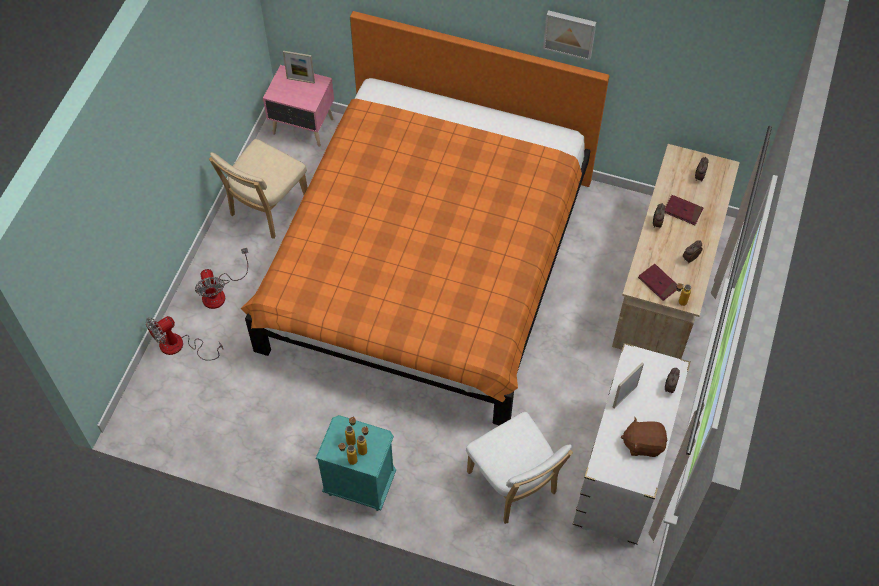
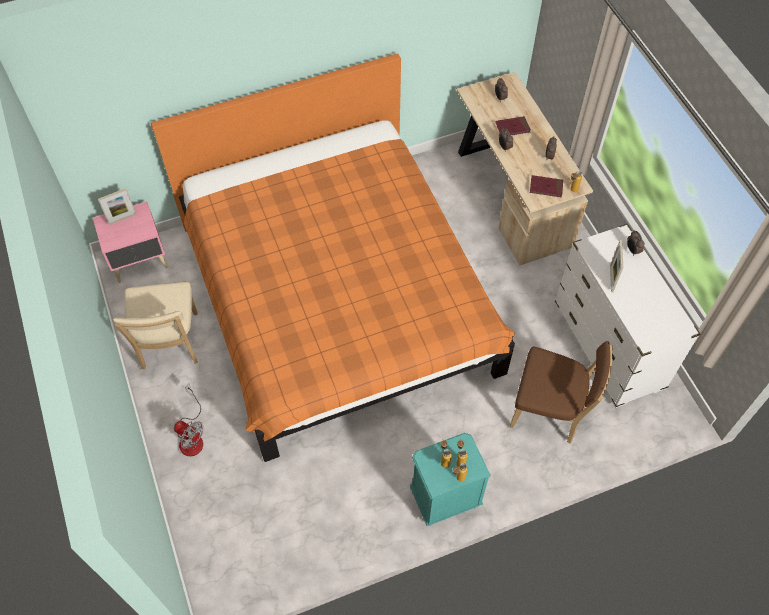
camera: 40 degrees left, 0 degrees up
fan [146,316,223,361] -> none
white chair [466,412,573,524] -> brown chair [510,341,613,444]
picture [543,10,596,60] -> none
brown plush toy [621,417,667,457] -> none

